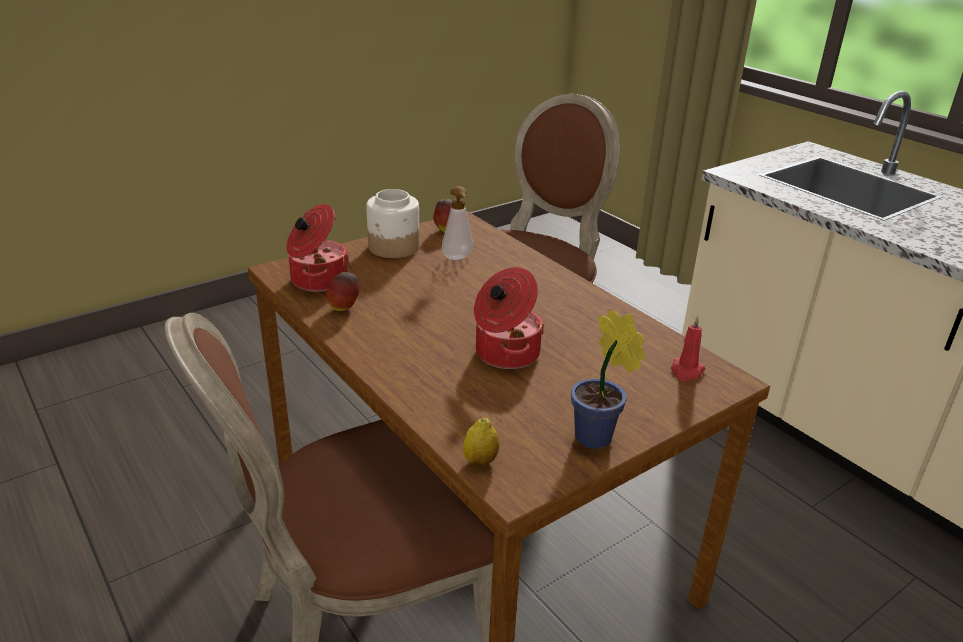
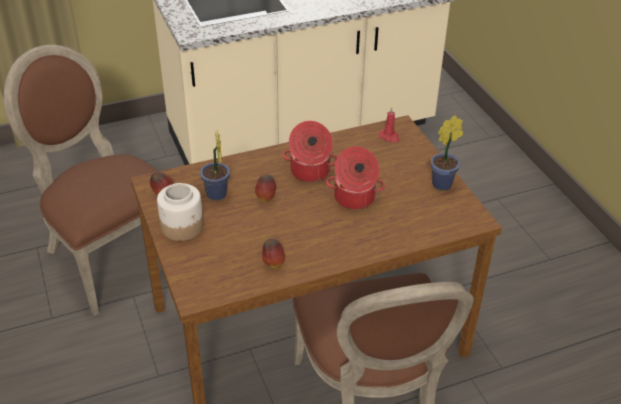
camera: 75 degrees left, 10 degrees up
cooking pot [287,204,349,292] -> cooking pot moved to [282,121,337,182]
soap dispenser [442,186,473,260] -> potted plant [200,129,230,200]
lemon [463,418,500,467] -> none
none -> apple [255,175,276,202]

